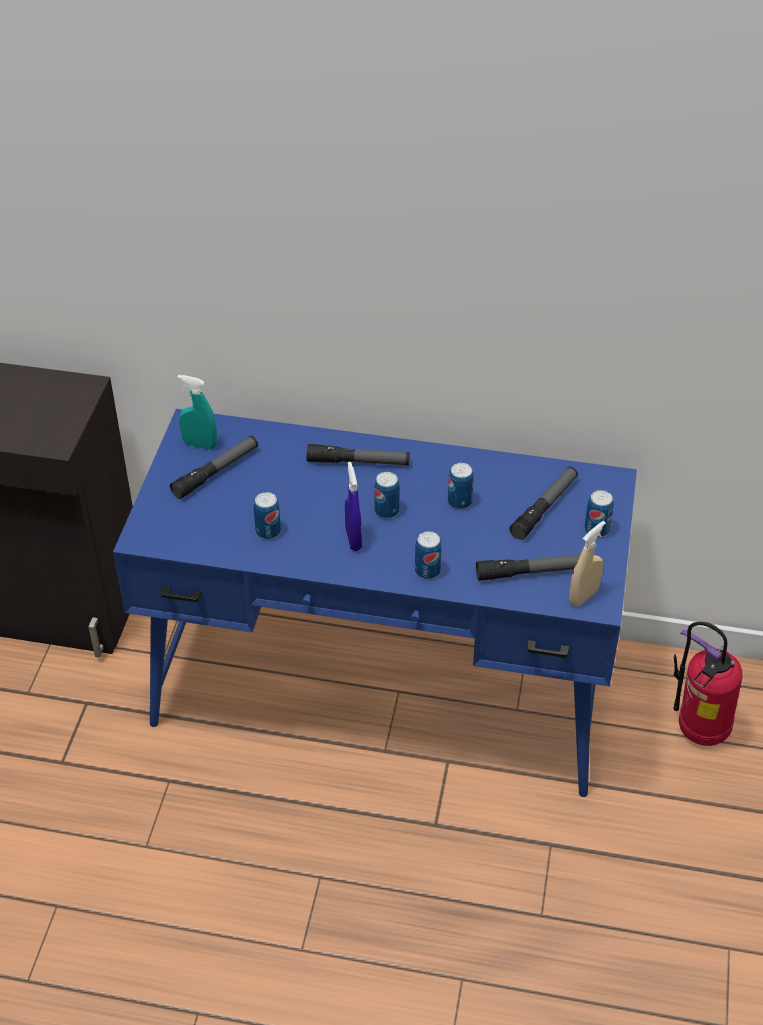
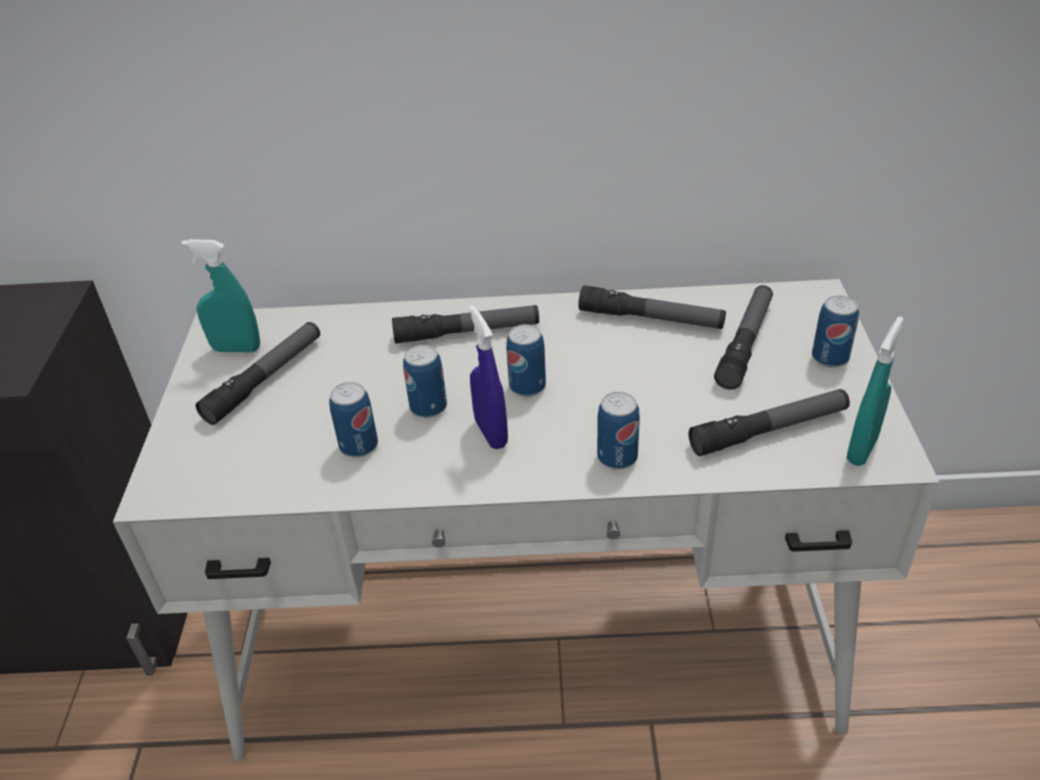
camera: 10 degrees left, 5 degrees down
blue desk [113,409,637,797] -> white desk [113,279,940,761]
can [448,463,474,510] -> can moved to [403,345,447,418]
beige spray bottle [569,521,606,606] -> turquoise spray bottle [847,316,904,466]
fire extinguisher [673,622,743,746] -> none
none -> flashlight [578,285,726,329]

